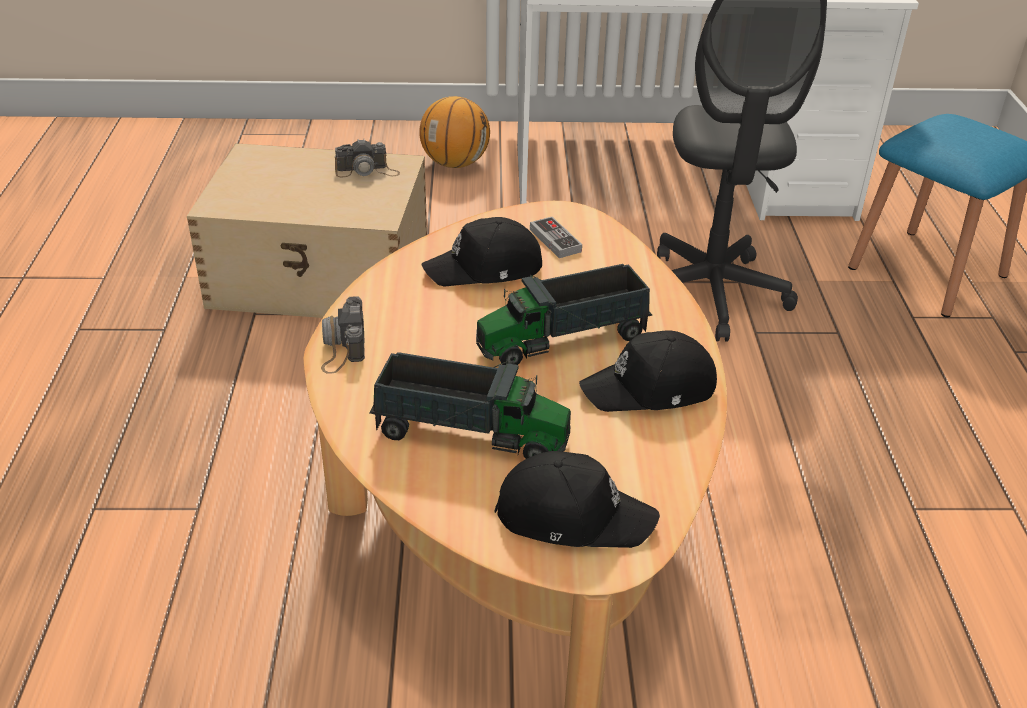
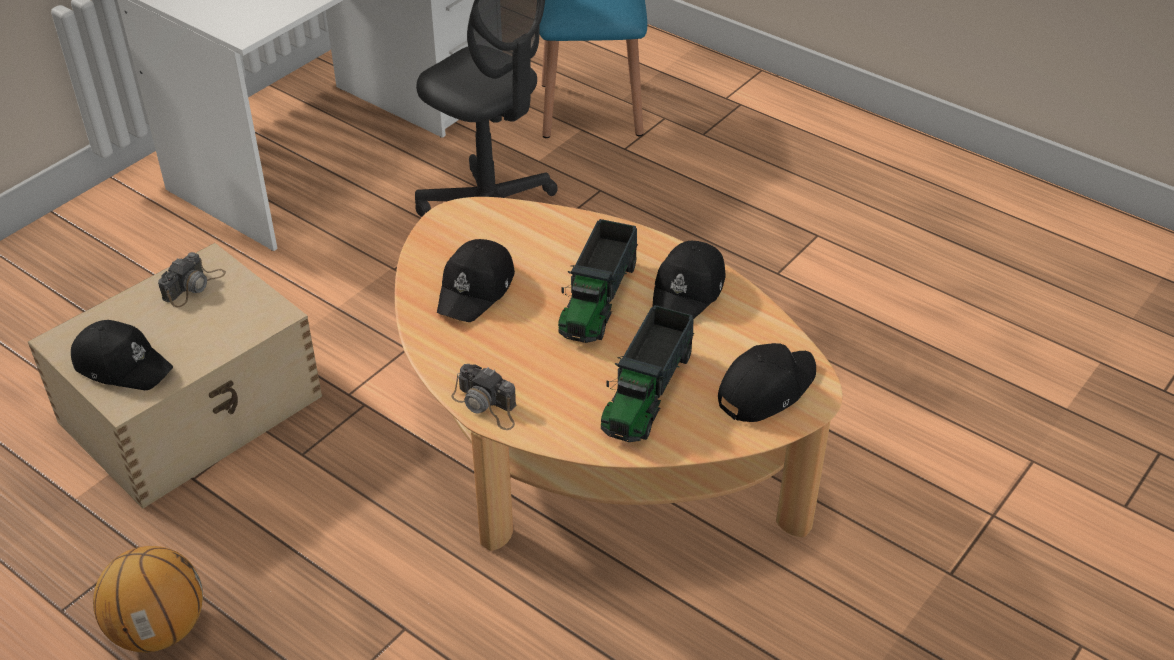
camera: 50 degrees left, 5 degrees up
toy truck [369,352,571,459] -> toy truck turned 150 degrees clockwise [601,305,694,442]
basketball [419,96,490,168] -> basketball moved to [93,546,203,652]
game controller [530,217,582,258] -> none
none -> black cap [71,320,173,390]

